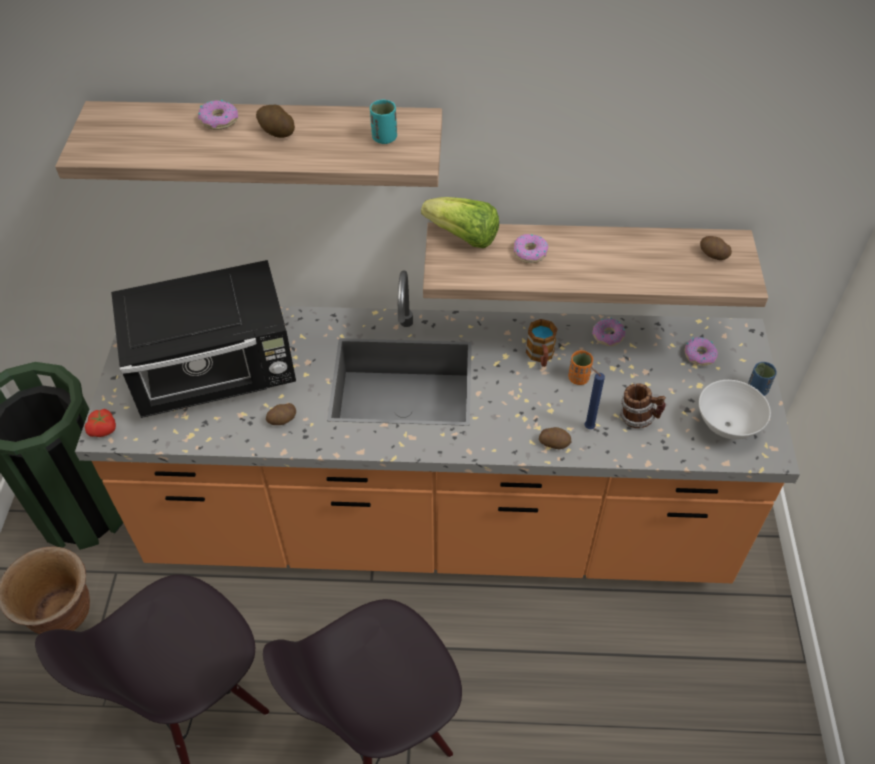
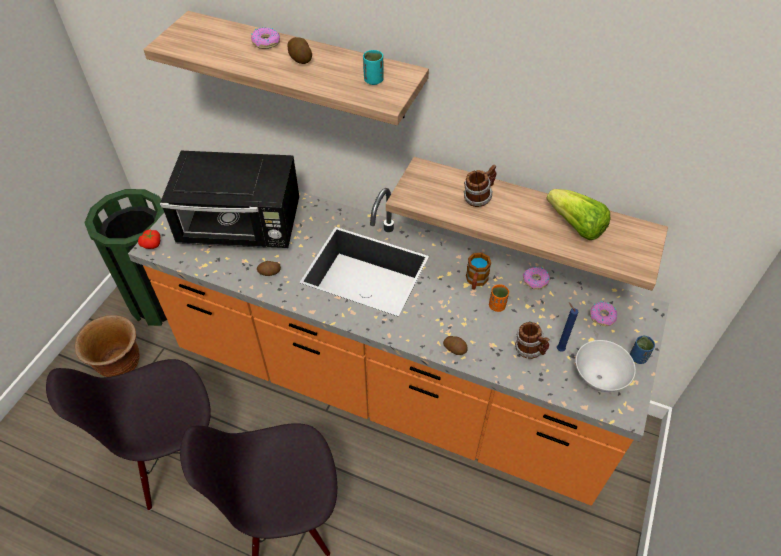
camera: 20 degrees right, 0 degrees up
lettuce [421,197,499,248] -> lettuce moved to [546,189,610,240]
donut [514,234,549,263] -> mug [464,165,496,207]
blue candle [584,367,605,429] -> blue candle moved to [557,302,578,351]
potato [700,236,732,260] -> none

